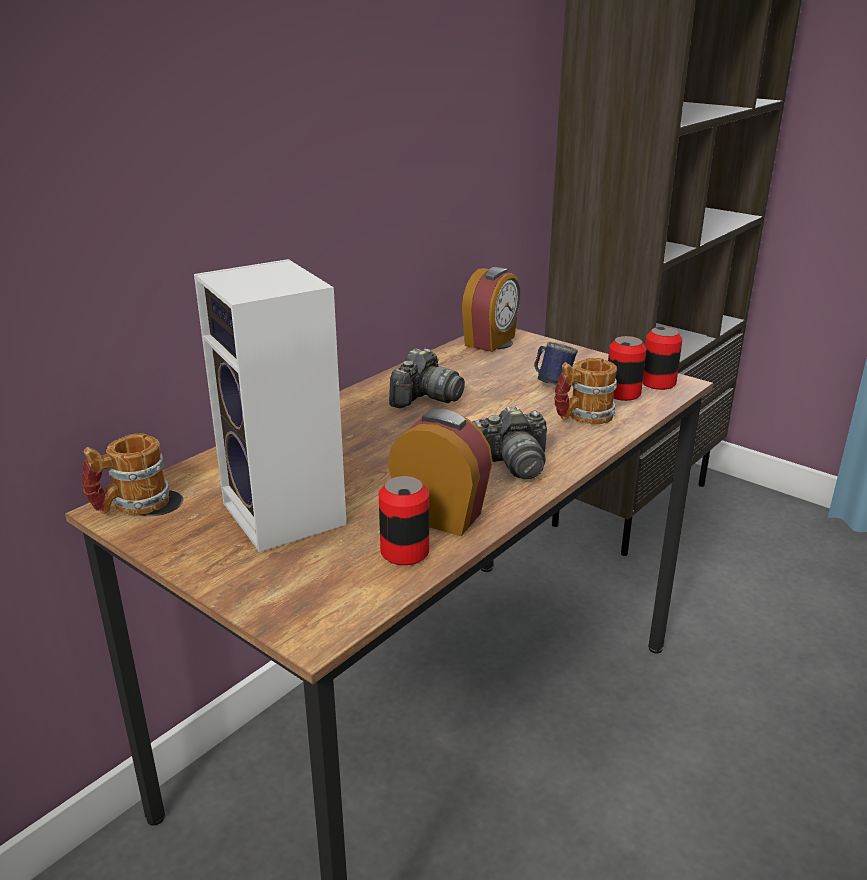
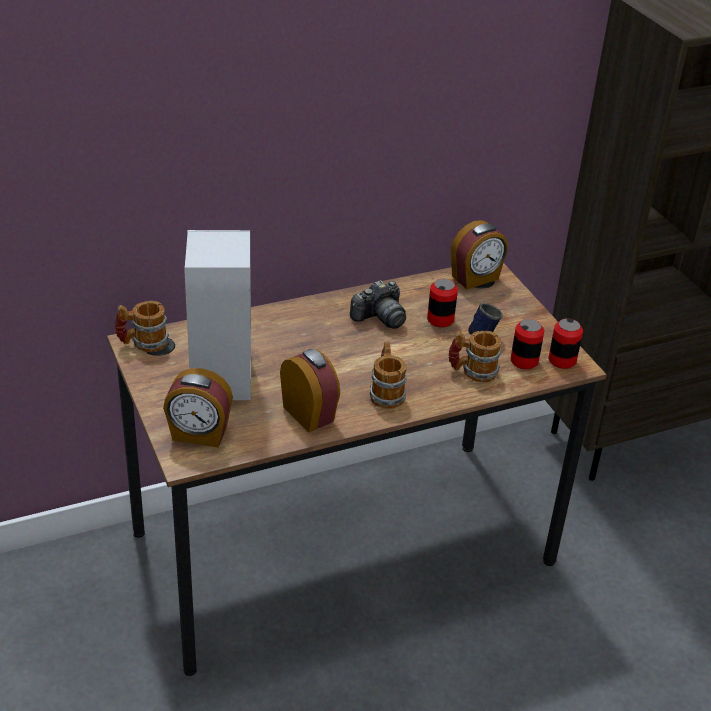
camera: 25 degrees right, 10 degrees up
can [379,476,429,565] -> can moved to [427,279,458,327]
camera [472,406,547,479] -> mug [370,341,407,409]
none -> alarm clock [163,368,233,448]

